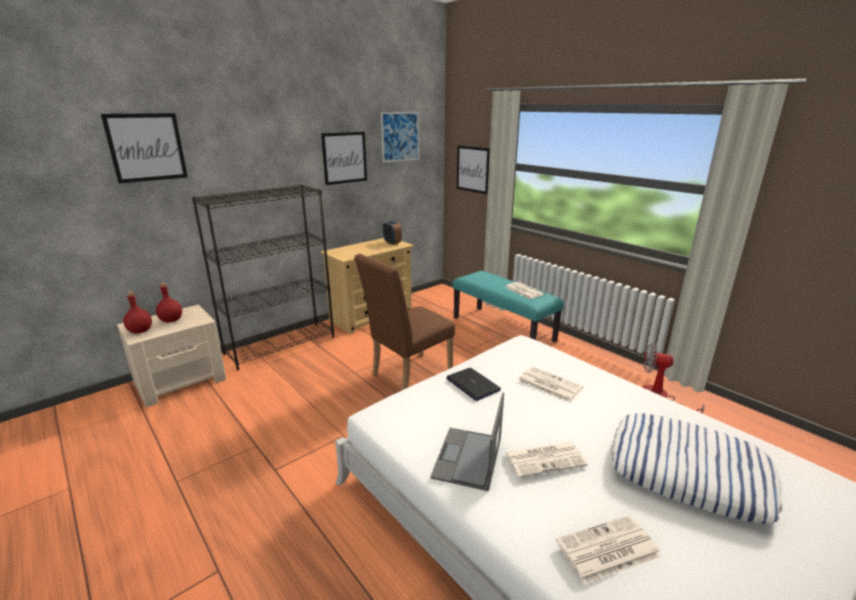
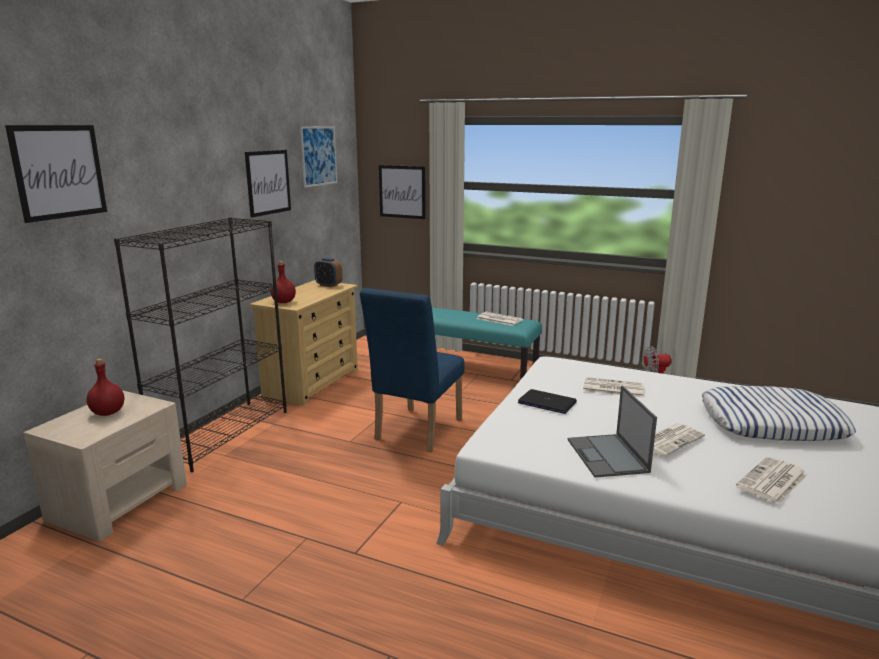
camera: 25 degrees left, 5 degrees down
red bottle [123,292,152,334] -> red bottle moved to [271,261,296,303]
brown chair [354,254,455,390] -> blue chair [360,288,465,452]

